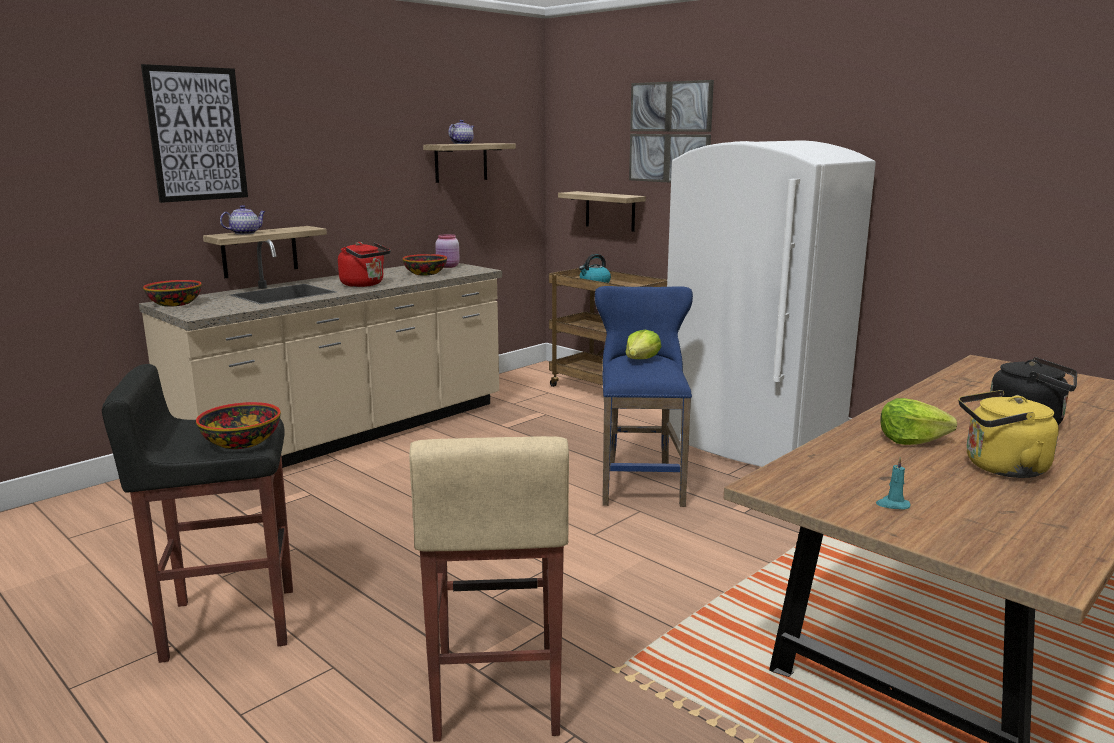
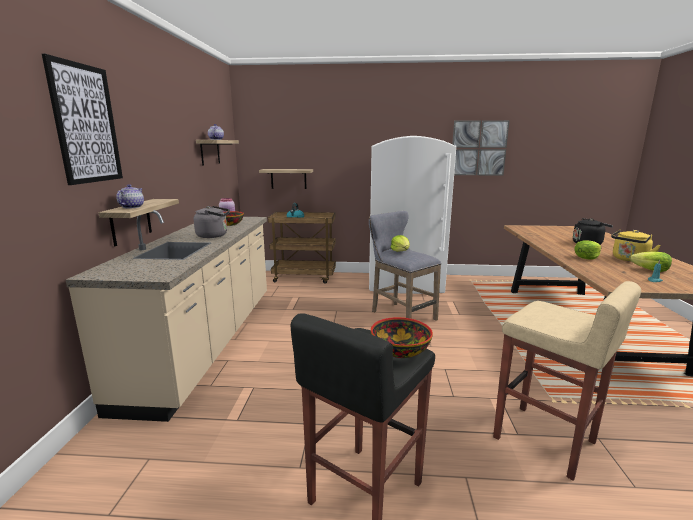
camera: 40 degrees left, 0 degrees up
bowl [143,280,202,306] -> none
red kettle [338,242,391,287] -> grey kettle [194,206,230,238]
blue stool [595,286,693,507] -> grey stool [369,211,441,321]
picture [629,80,714,183] -> picture moved to [452,120,510,176]
none -> lettuce [630,251,672,272]

